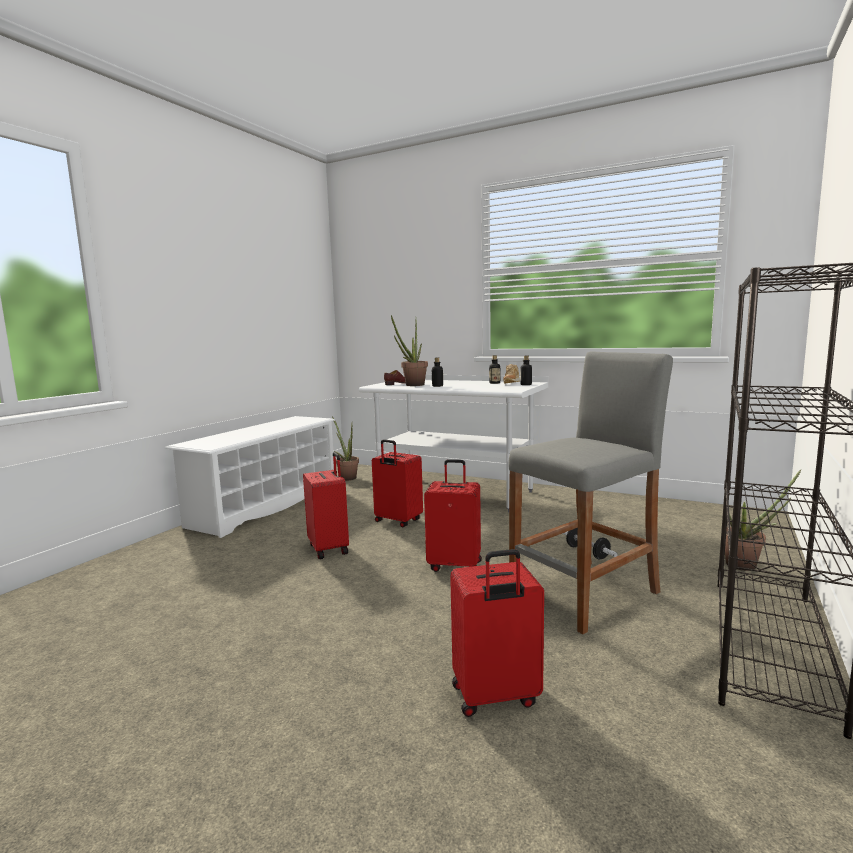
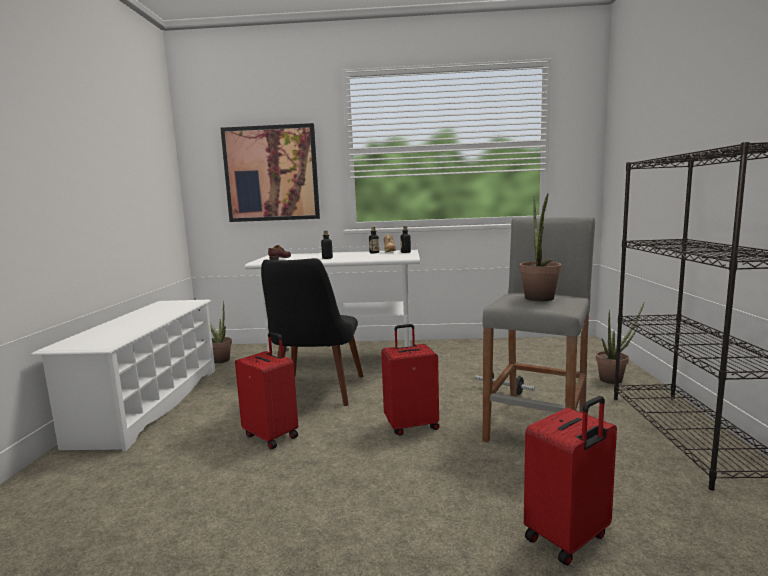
camera: 25 degrees left, 0 degrees up
red suitcase [372,439,423,528] -> black chair [261,258,364,406]
potted plant [391,315,428,386] -> potted plant moved to [519,193,562,301]
none -> picture [220,123,320,222]

